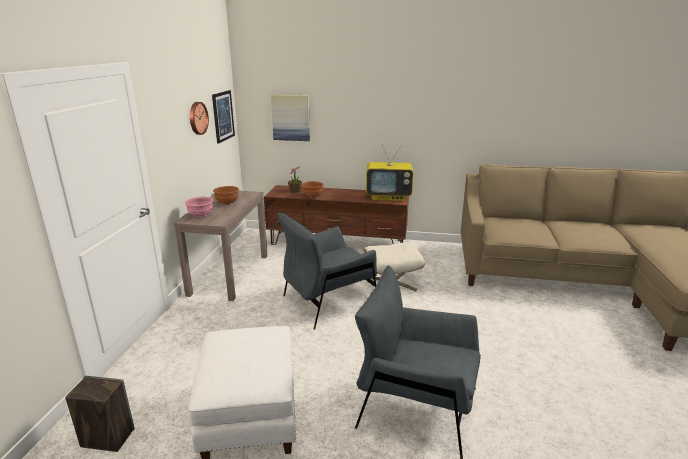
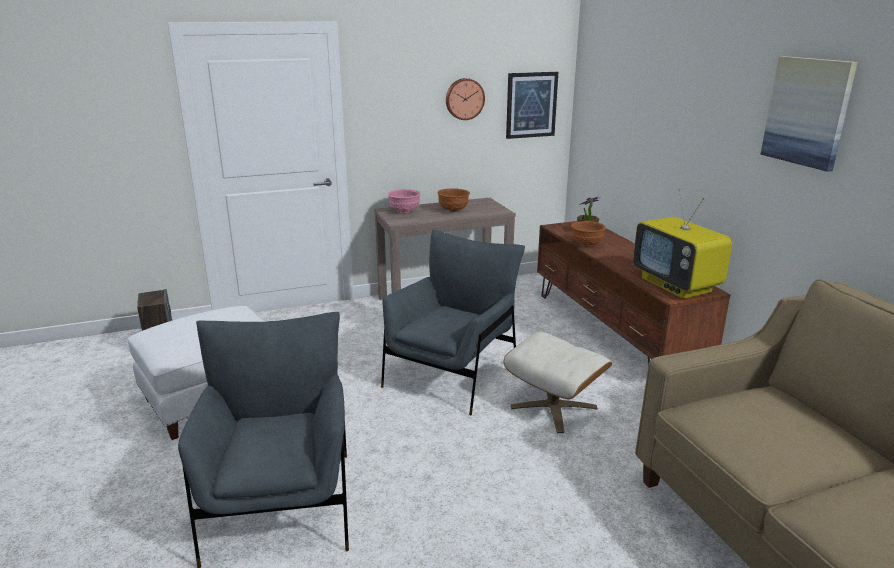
camera: 60 degrees right, 0 degrees up
picture [271,95,310,141] -> picture moved to [761,56,858,172]
grey armchair [277,213,377,330] -> grey armchair turned 90 degrees clockwise [381,230,525,415]

